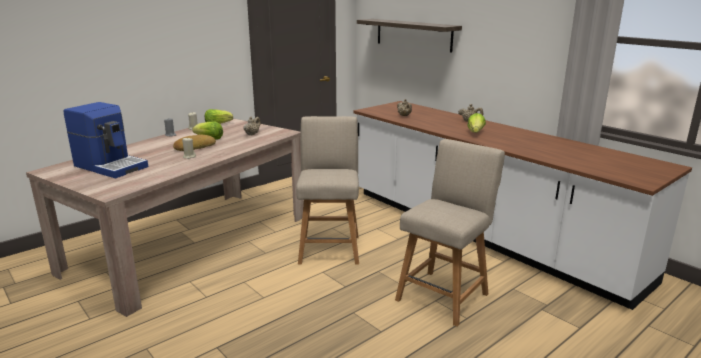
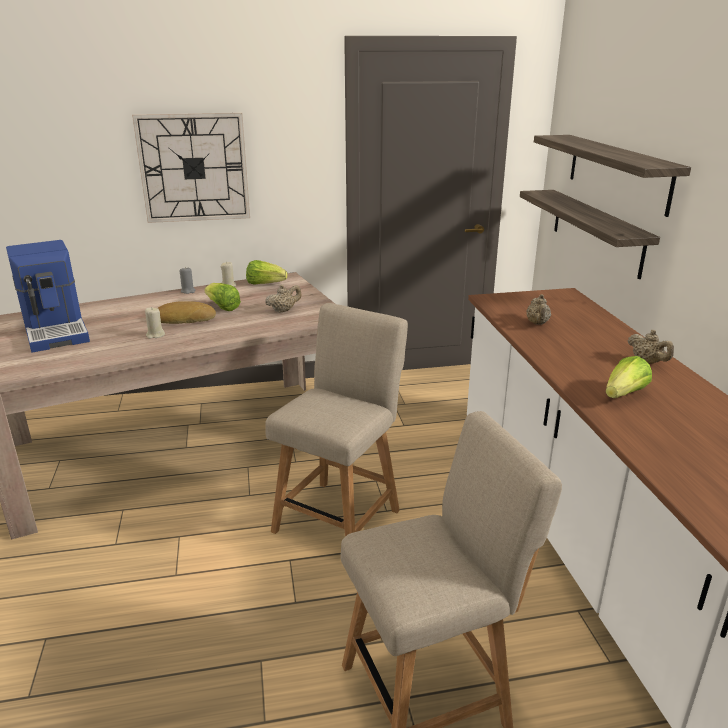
camera: 30 degrees right, 5 degrees up
none -> wall clock [132,112,250,223]
none -> shelf [520,190,660,279]

